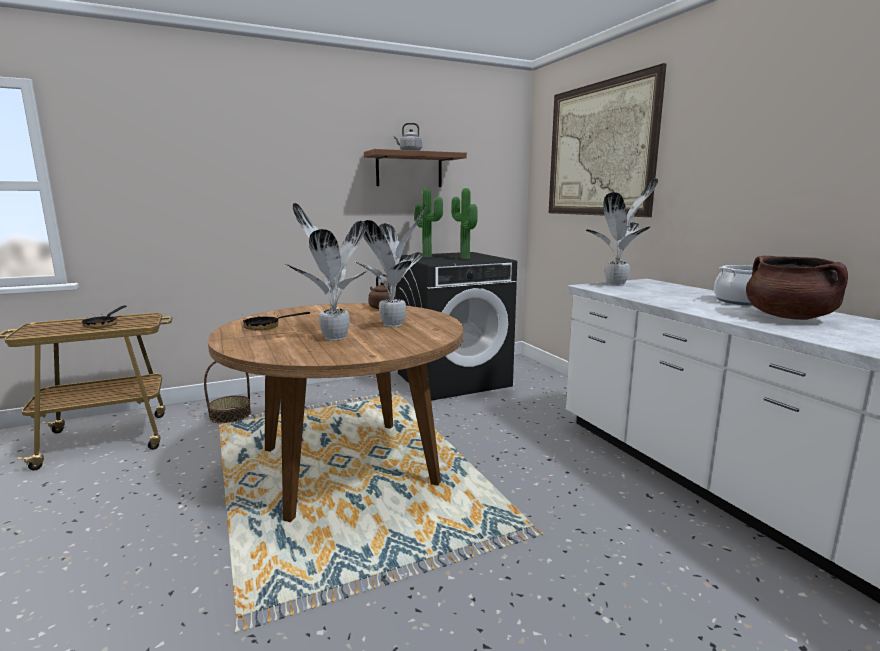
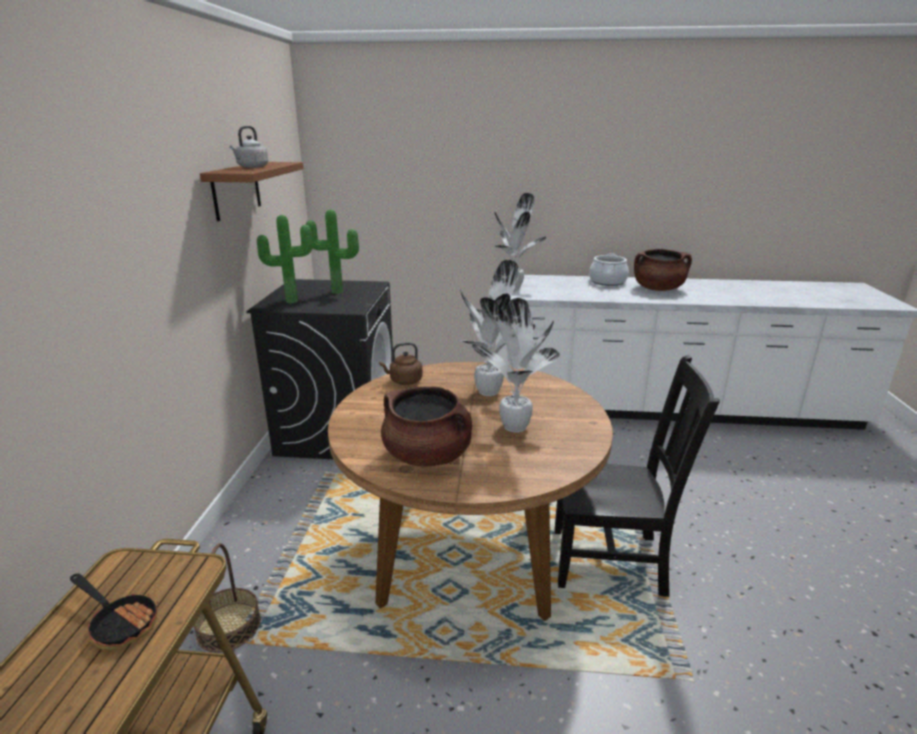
camera: 60 degrees left, 10 degrees up
frying pan [243,312,310,330] -> brown cooking pot [381,387,472,466]
picture [549,63,667,217] -> none
none -> black chair [555,355,720,597]

